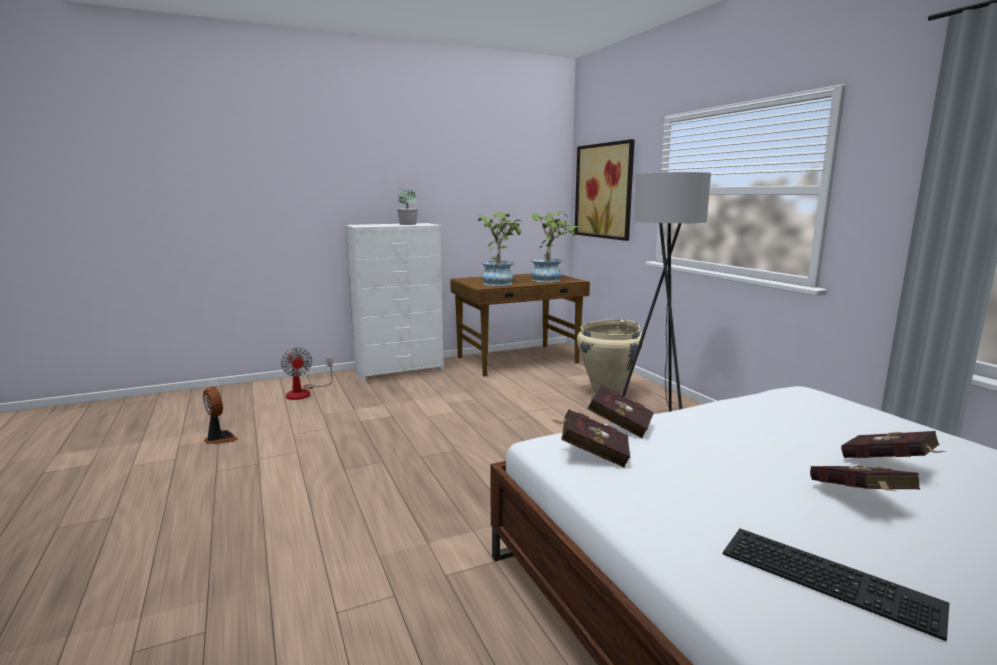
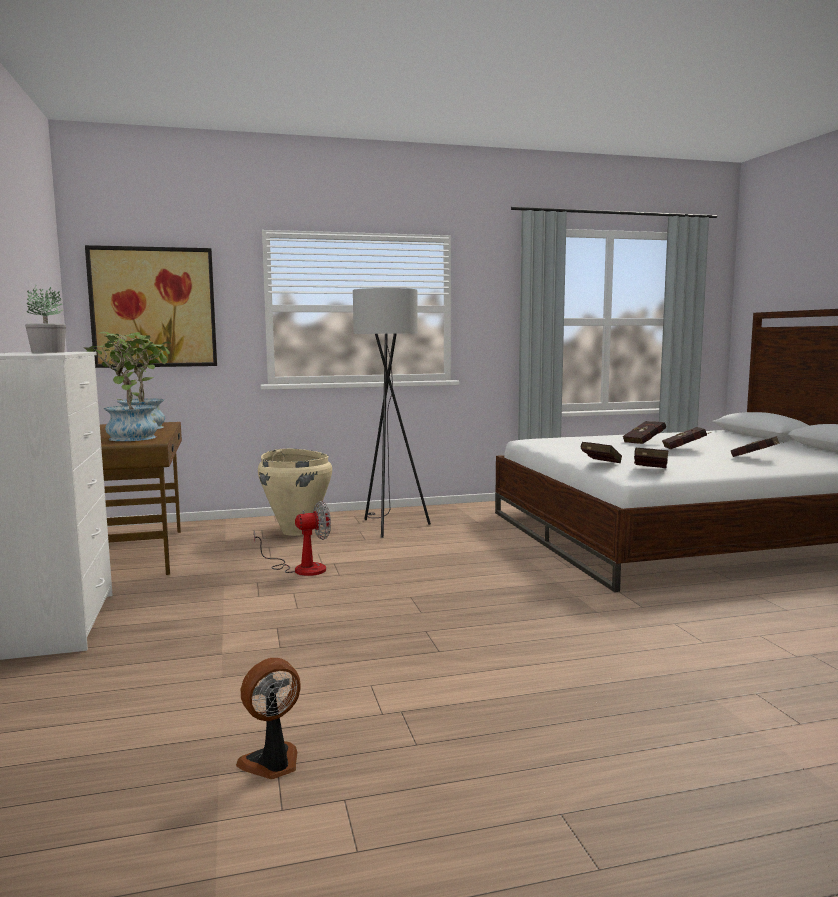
camera: 80 degrees left, 5 degrees down
fan [281,347,333,400] -> fan moved to [254,501,331,576]
keyboard [723,529,949,641] -> red book [731,436,784,457]

